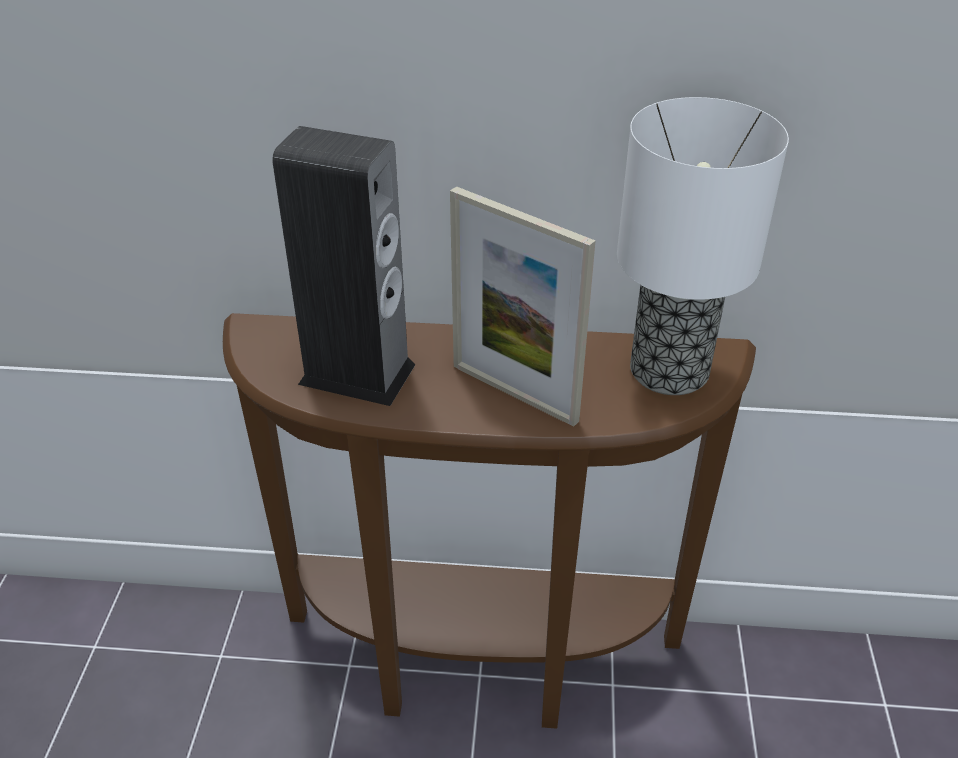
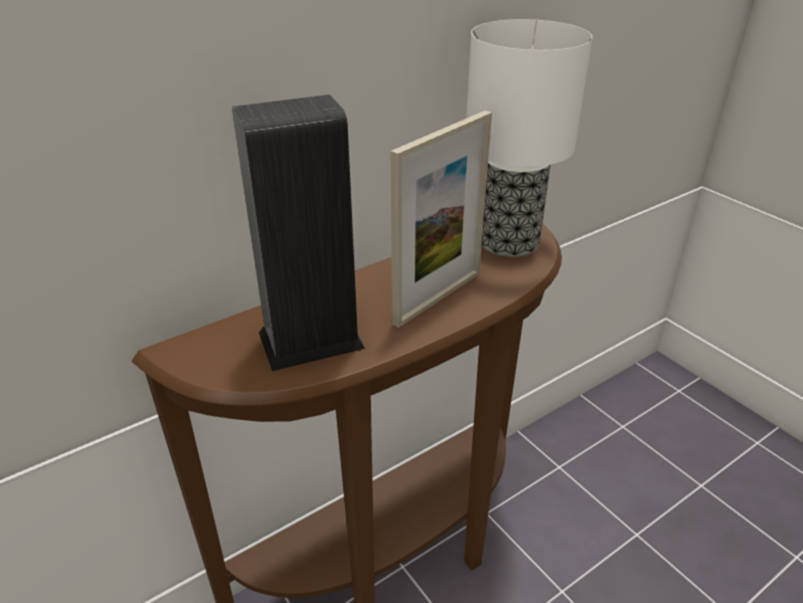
camera: 40 degrees left, 5 degrees down
picture frame [450,186,595,427] -> picture frame turned 45 degrees counterclockwise [390,111,492,328]

